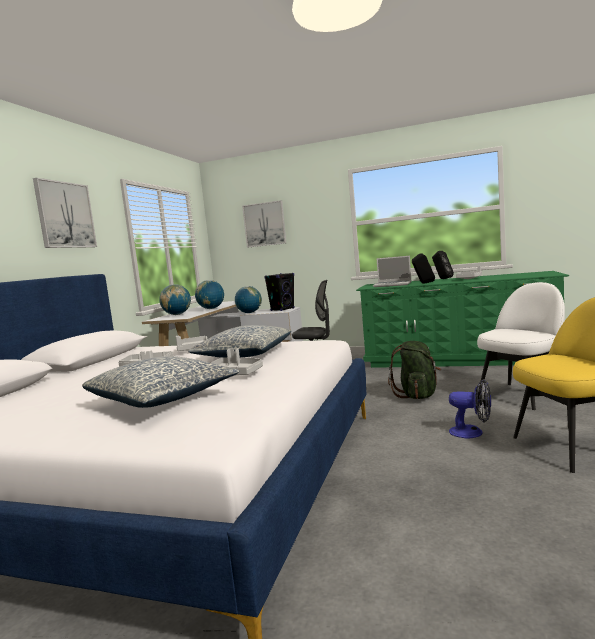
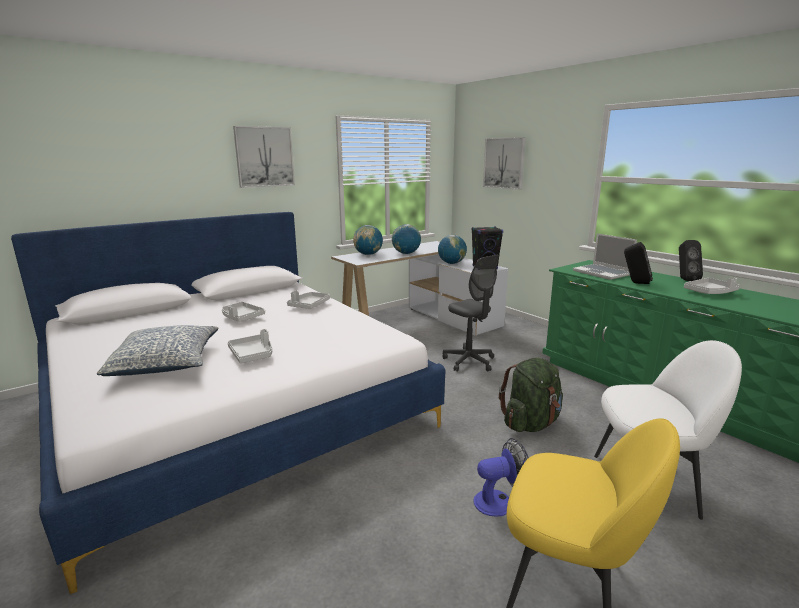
camera: 35 degrees right, 10 degrees up
pillow [188,325,291,358] -> none
fan [449,379,491,438] -> fan turned 75 degrees counterclockwise [474,438,529,516]

